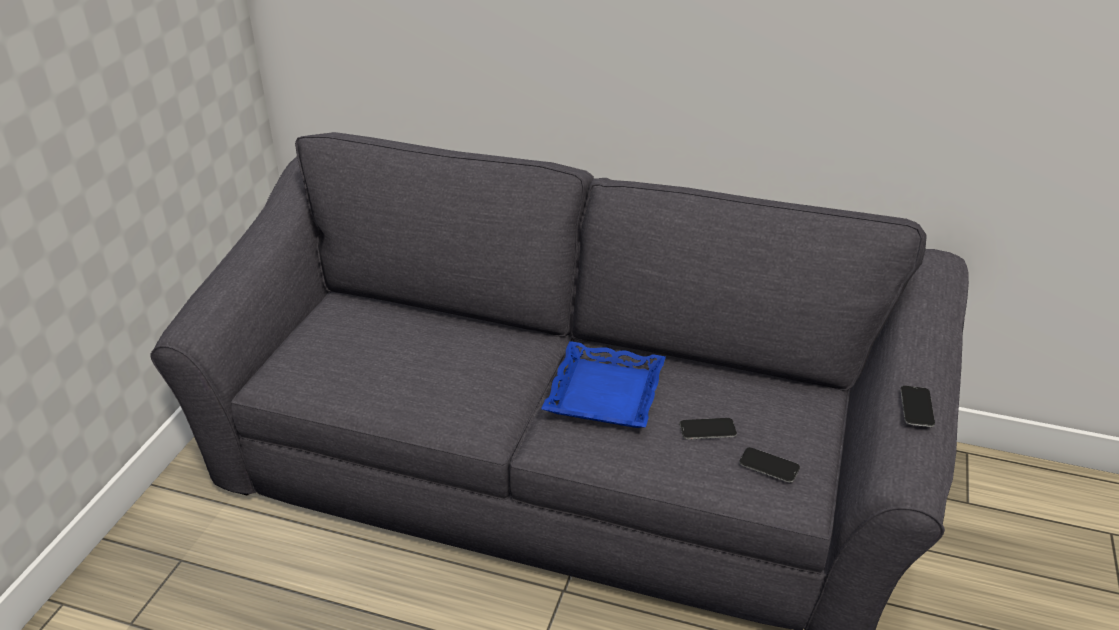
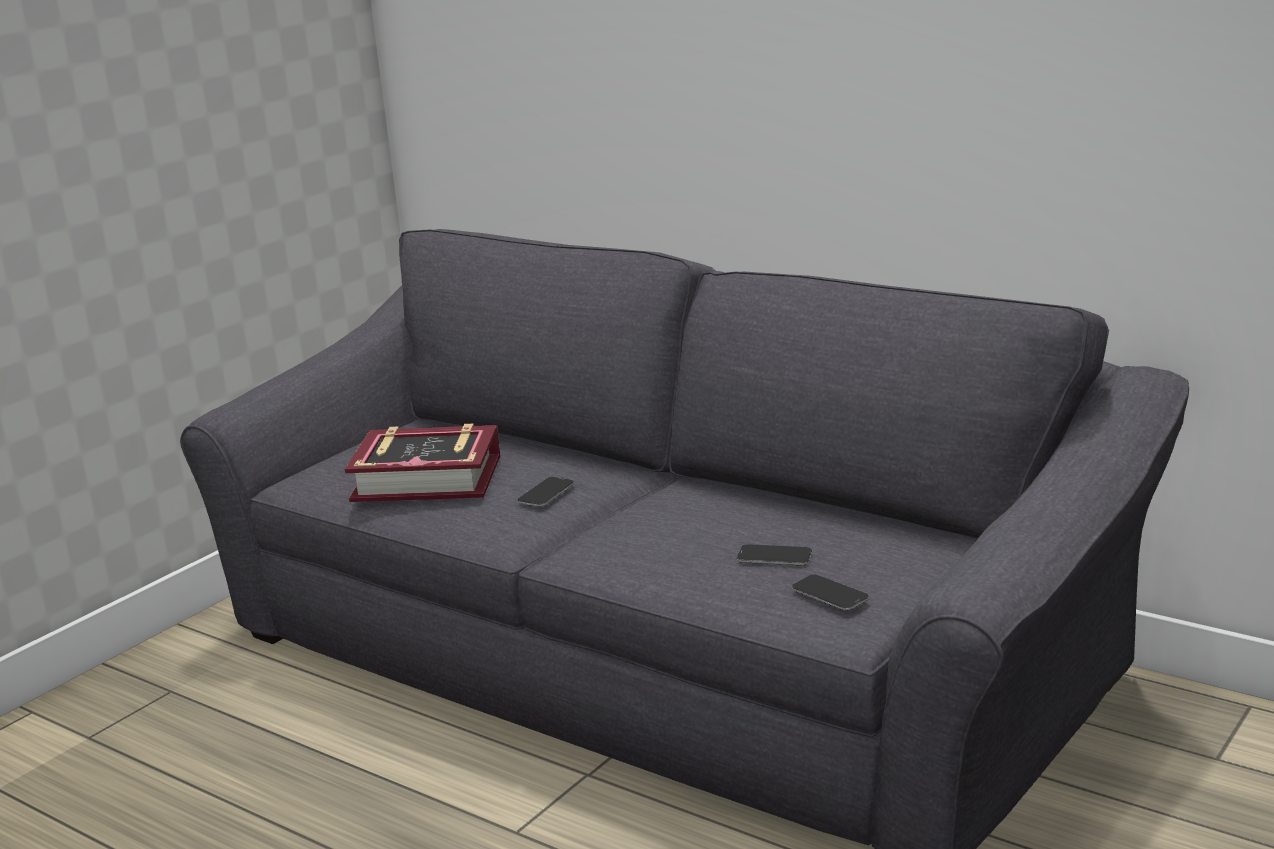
camera: 20 degrees right, 15 degrees down
blue tray [541,341,666,428] -> none
phone [900,386,935,427] -> phone moved to [517,477,574,507]
none -> book [345,423,500,502]

